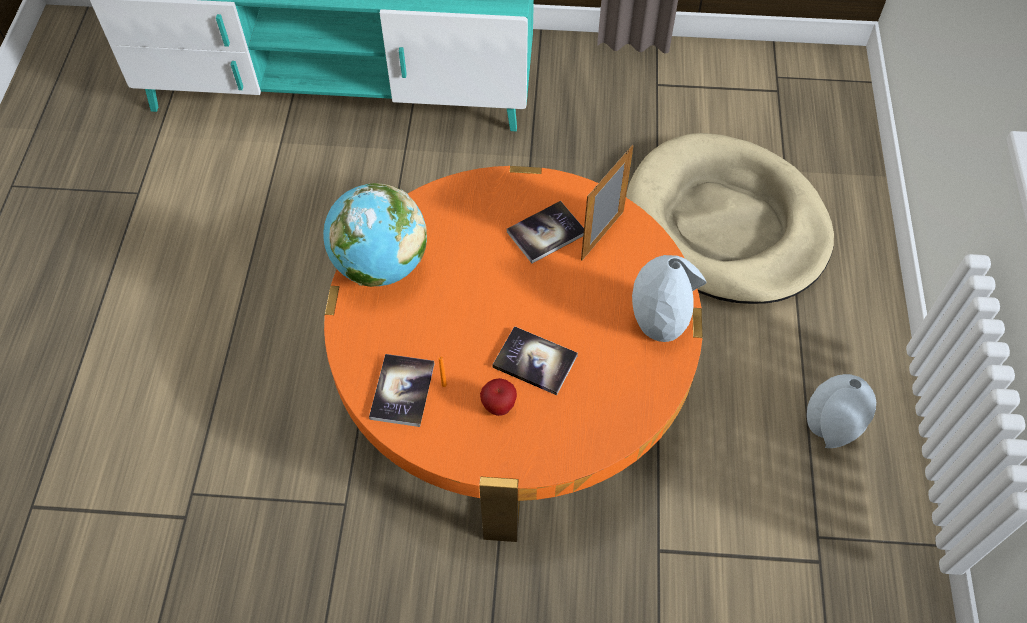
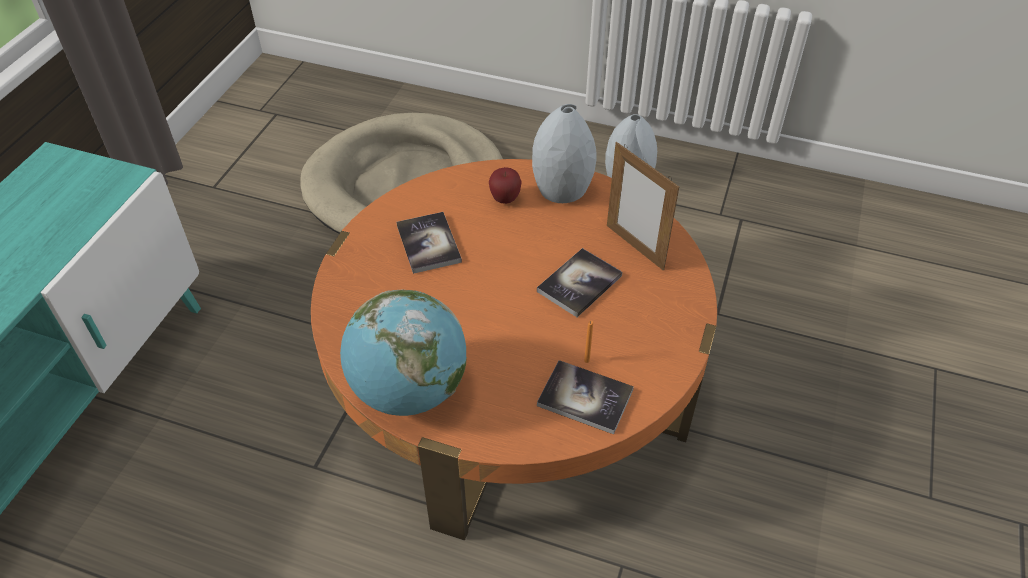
camera: 75 degrees left, 10 degrees down
apple [480,378,517,416] -> apple moved to [489,167,522,204]
picture frame [581,145,634,261] -> picture frame moved to [607,142,679,271]

